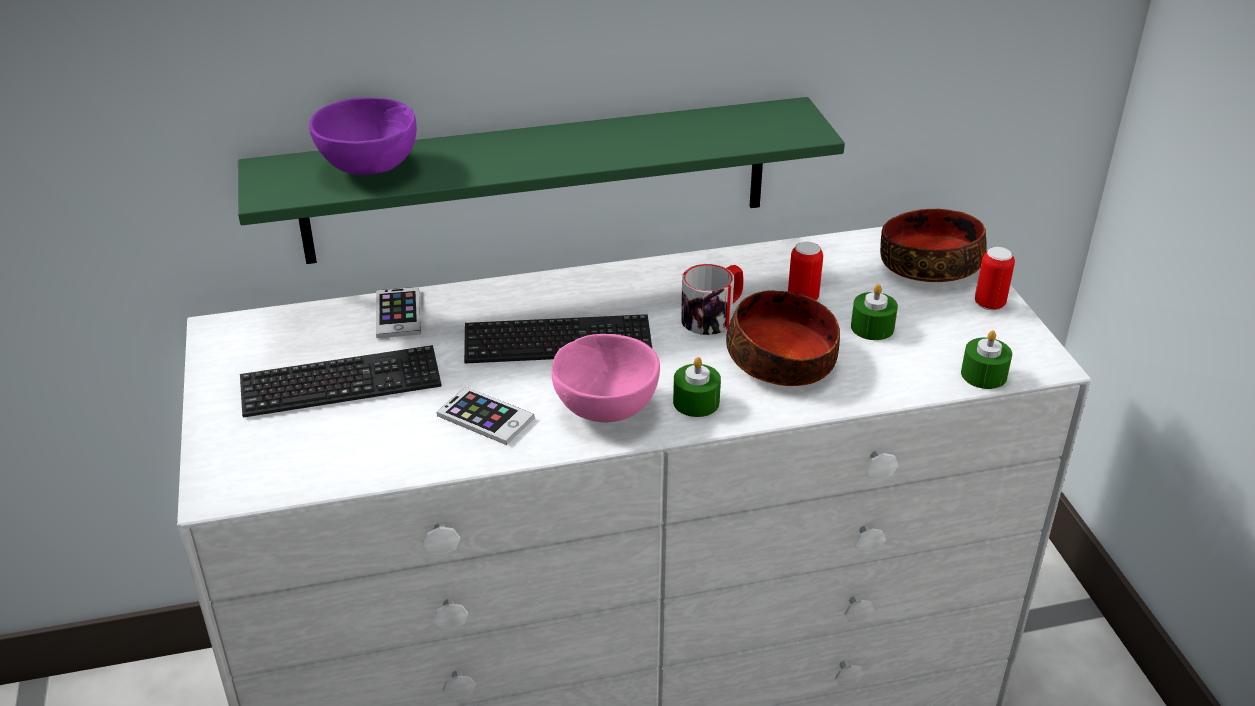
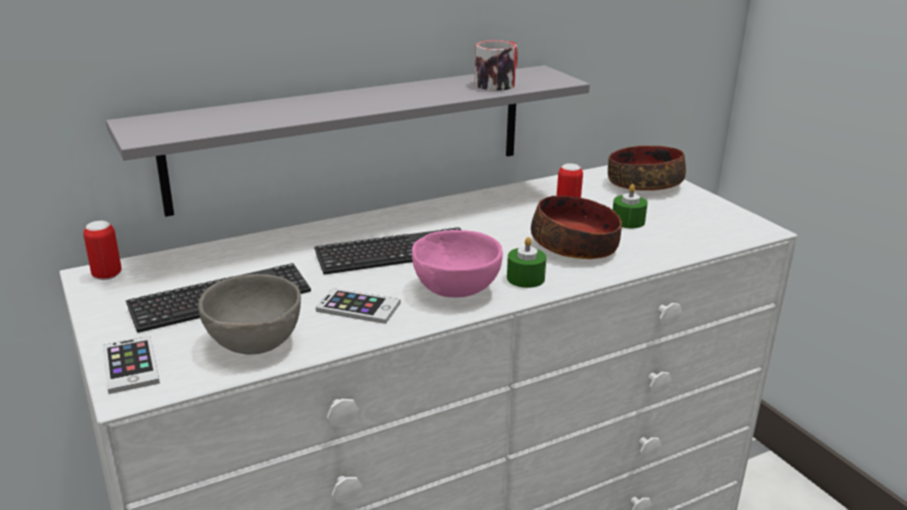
camera: 15 degrees left, 10 degrees down
green shelf [238,97,845,264] -> grey shelf [106,65,590,217]
purple bowl [309,98,417,175] -> none
phone [376,287,421,338] -> phone moved to [103,336,160,394]
mug [681,264,744,335] -> mug moved to [475,40,517,91]
green candle [961,330,1012,389] -> none
can [975,247,1015,310] -> can moved to [83,221,122,280]
none -> grey bowl [198,274,301,355]

